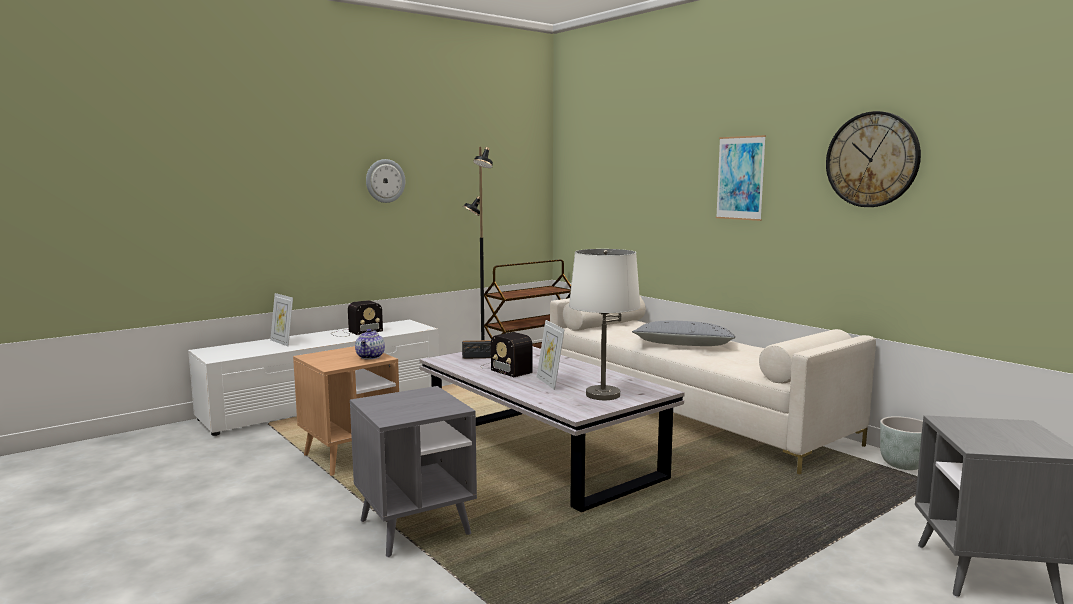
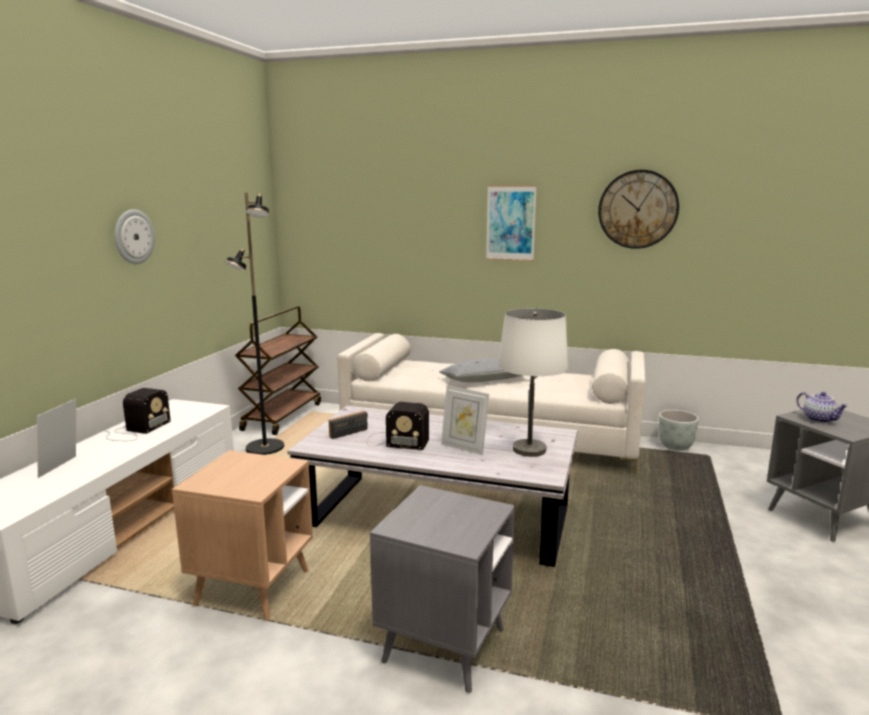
camera: 35 degrees left, 5 degrees up
picture frame [270,293,293,346] -> picture frame turned 90 degrees clockwise [37,399,76,478]
teapot [355,329,385,360] -> teapot moved to [796,392,848,423]

